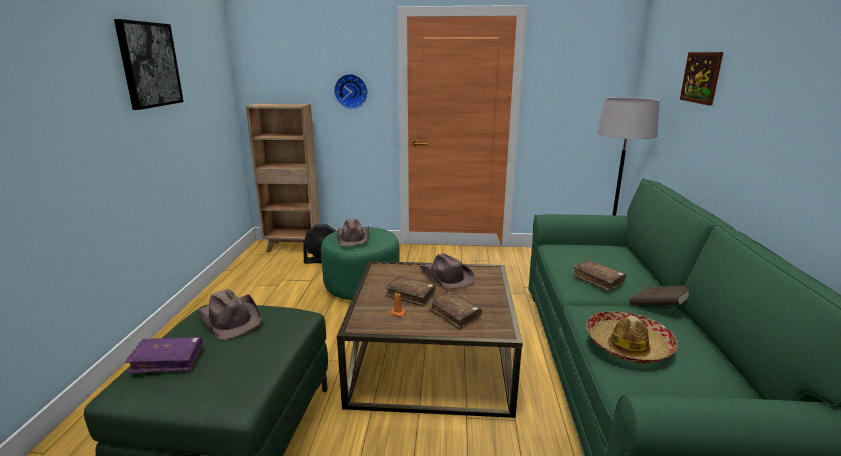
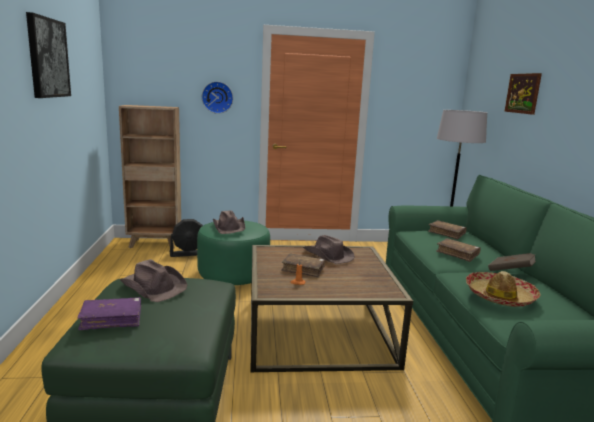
camera: 10 degrees left, 5 degrees down
brown book [429,291,482,330] -> brown book moved to [428,220,467,240]

